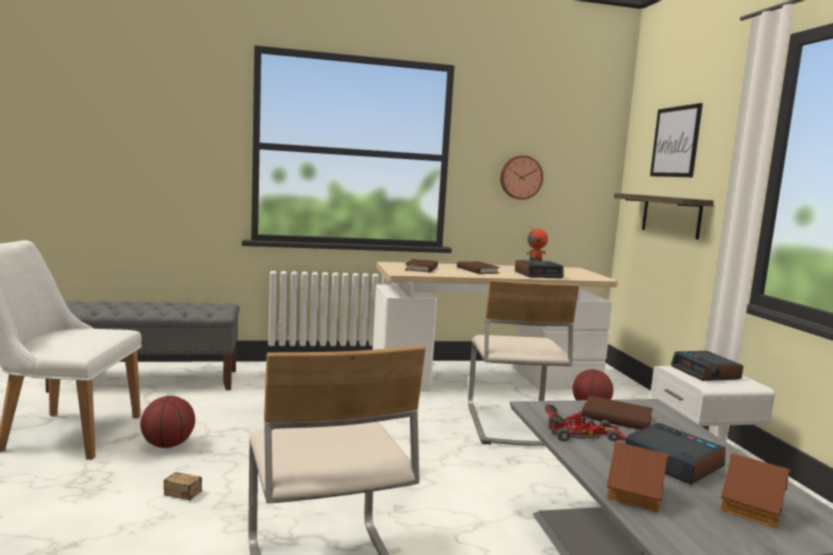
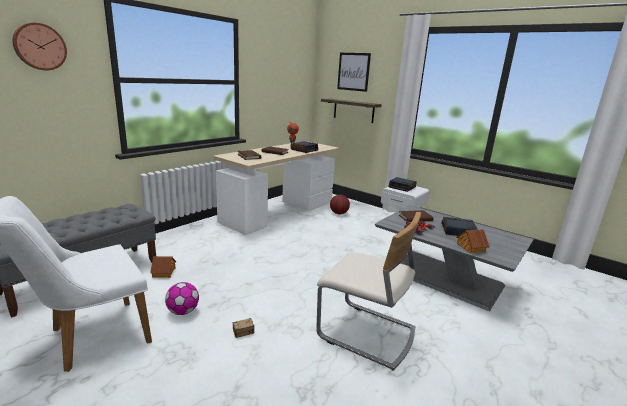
camera: 40 degrees left, 10 degrees up
basketball [140,396,195,448] -> football [165,282,199,315]
beige chair [468,280,579,446] -> none
wall clock [500,155,543,200] -> wall clock moved to [12,22,67,70]
toy house [721,453,790,529] -> toy house moved to [150,256,176,278]

